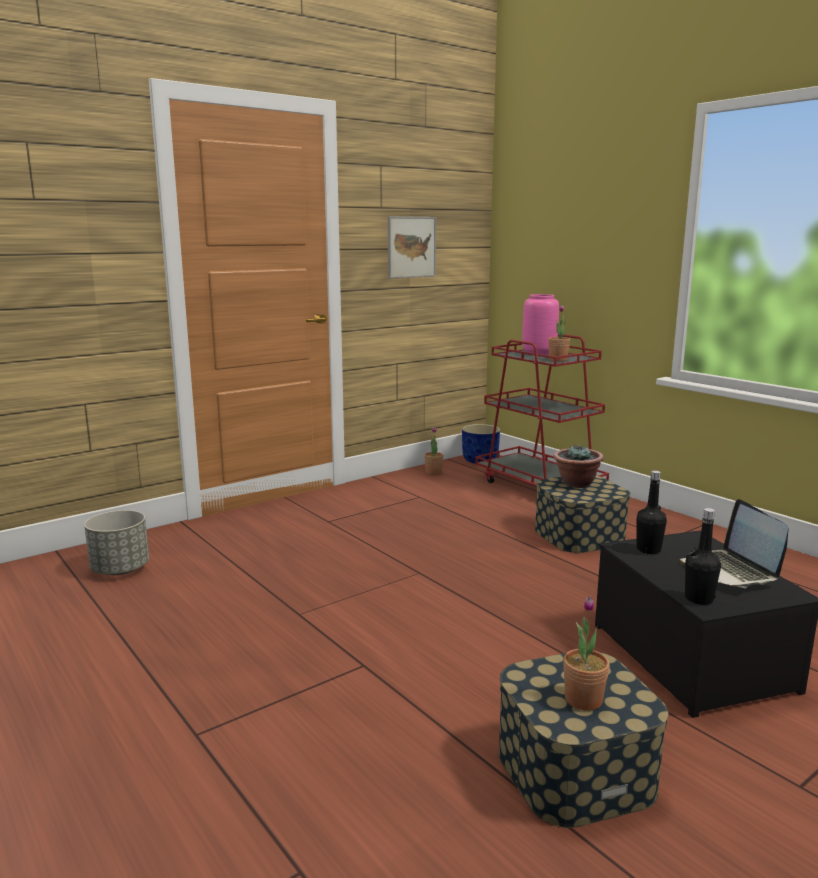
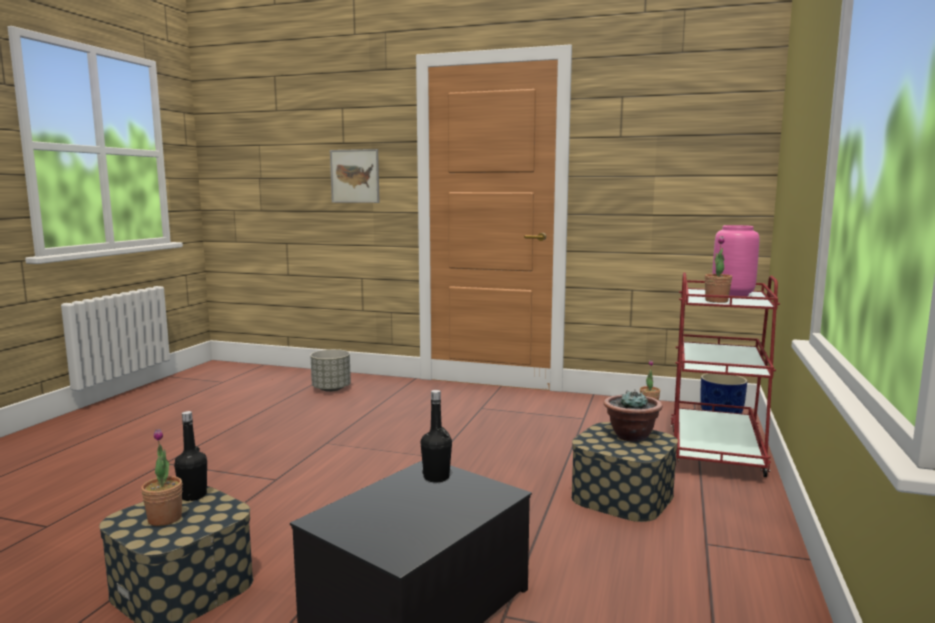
camera: 55 degrees right, 5 degrees down
picture [388,216,436,278] -> picture moved to [330,149,380,203]
laptop [678,499,789,588] -> none
black bottle [685,508,721,605] -> black bottle moved to [174,411,207,501]

